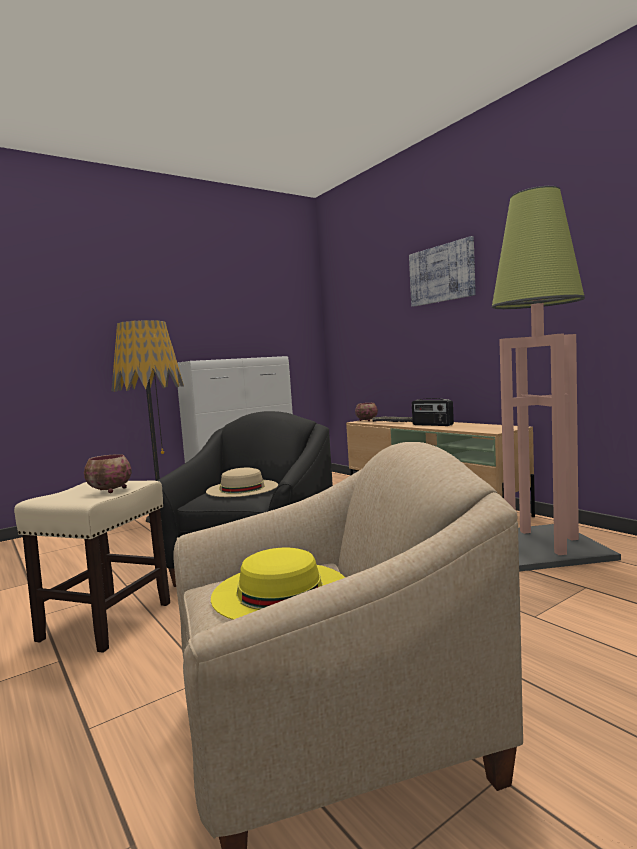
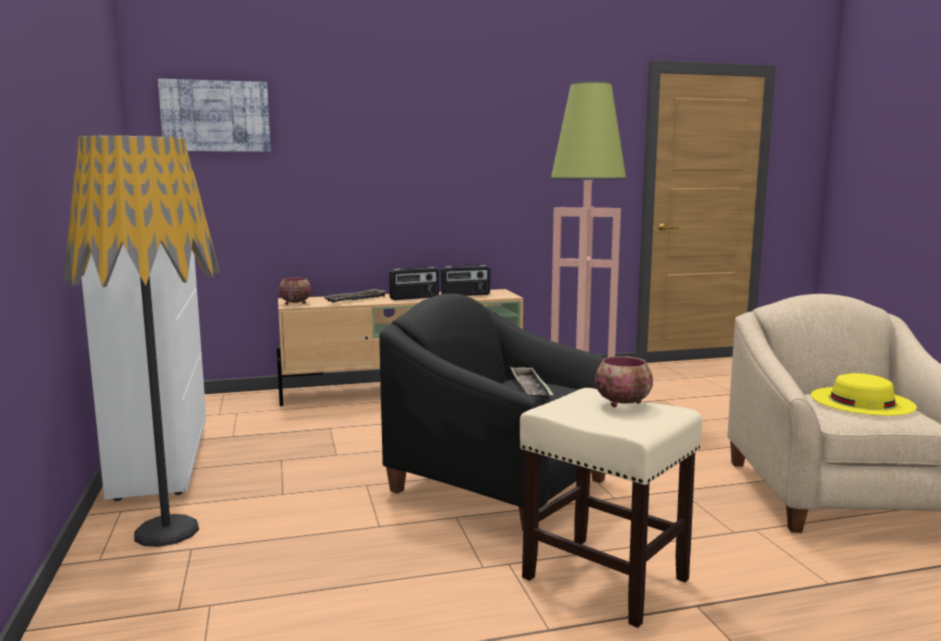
camera: 70 degrees left, 5 degrees up
beige hat [206,468,278,497] -> tray [510,367,554,400]
picture [409,236,476,307] -> picture moved to [158,79,271,152]
none -> radio [441,264,490,296]

